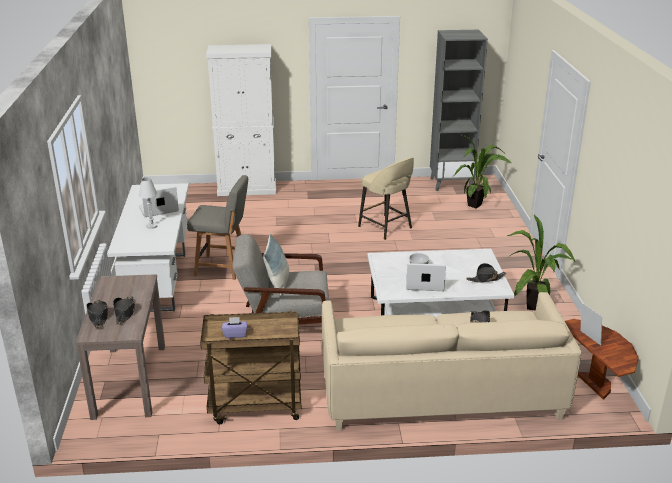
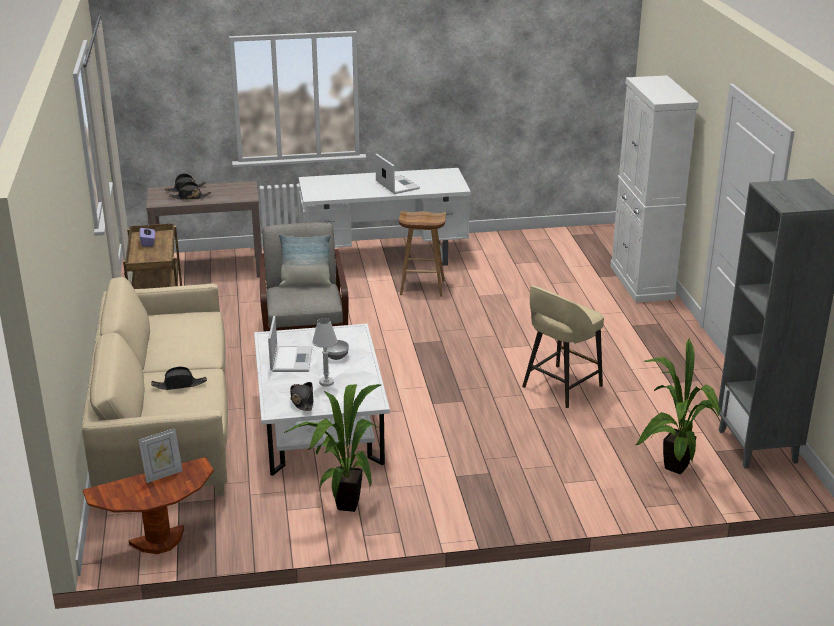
camera: 85 degrees right, 0 degrees up
white table lamp [139,177,158,229] -> white table lamp moved to [312,318,337,387]
grey chair [187,175,248,280] -> brown stool [399,211,446,297]

